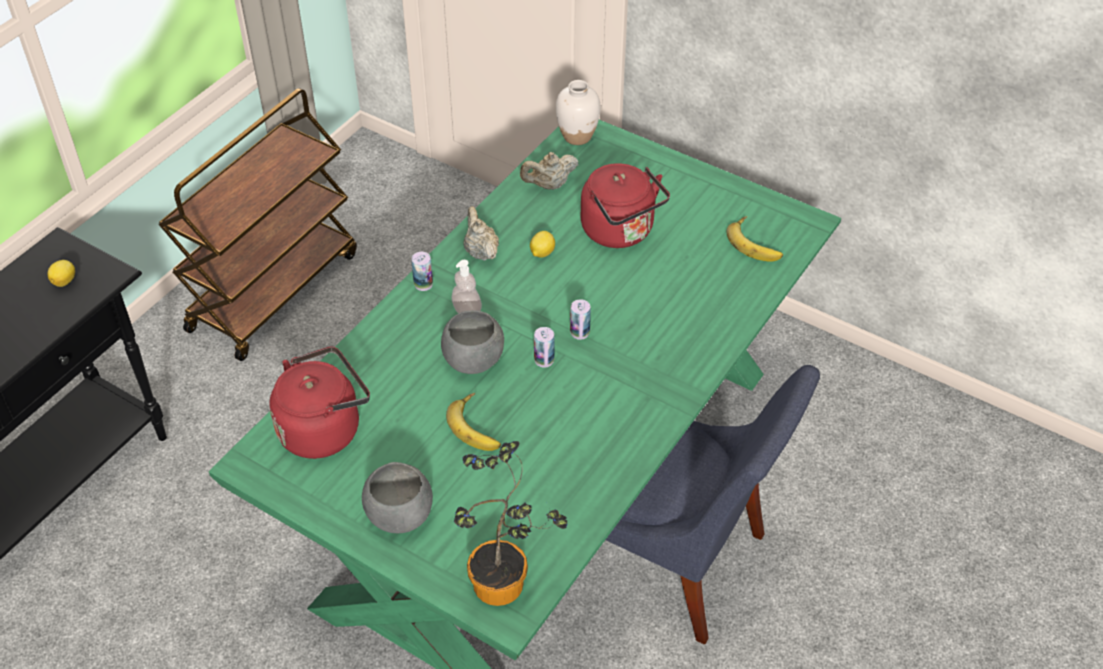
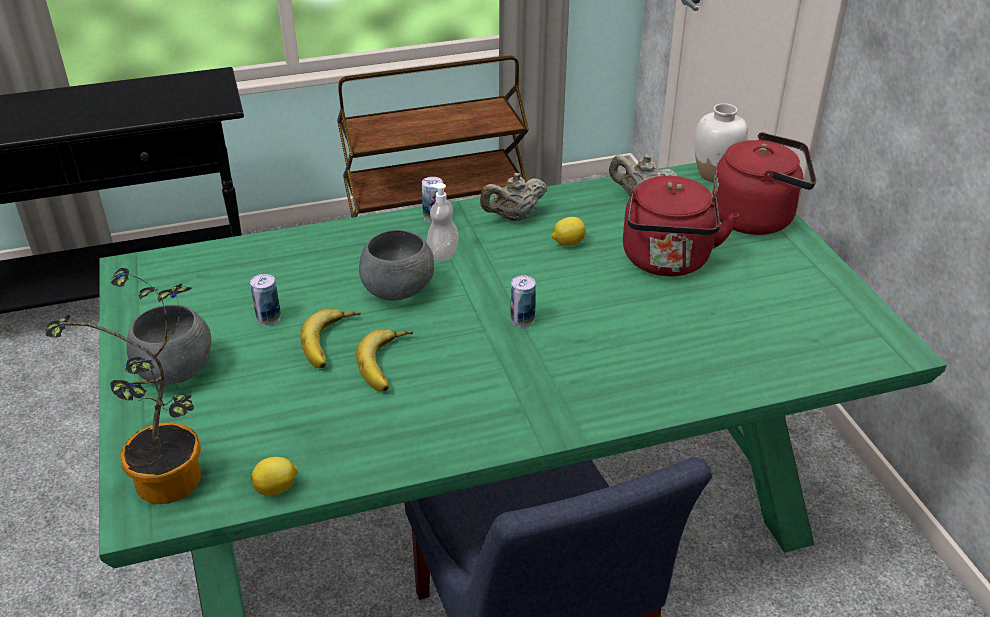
camera: 40 degrees right, 10 degrees down
lemon [48,260,75,287] -> lemon moved to [251,457,298,496]
red kettle [269,346,370,459] -> red kettle moved to [712,132,816,235]
beige teapot [463,206,499,261] -> beige teapot turned 135 degrees counterclockwise [480,173,547,221]
can [534,327,555,368] -> can moved to [250,274,281,326]
banana [727,216,783,262] -> banana moved to [356,329,413,391]

